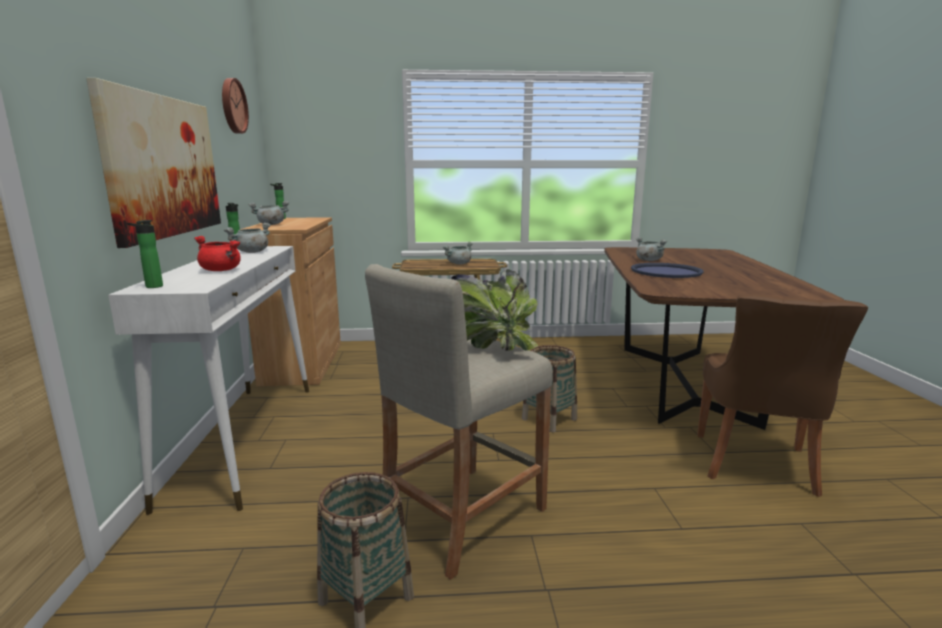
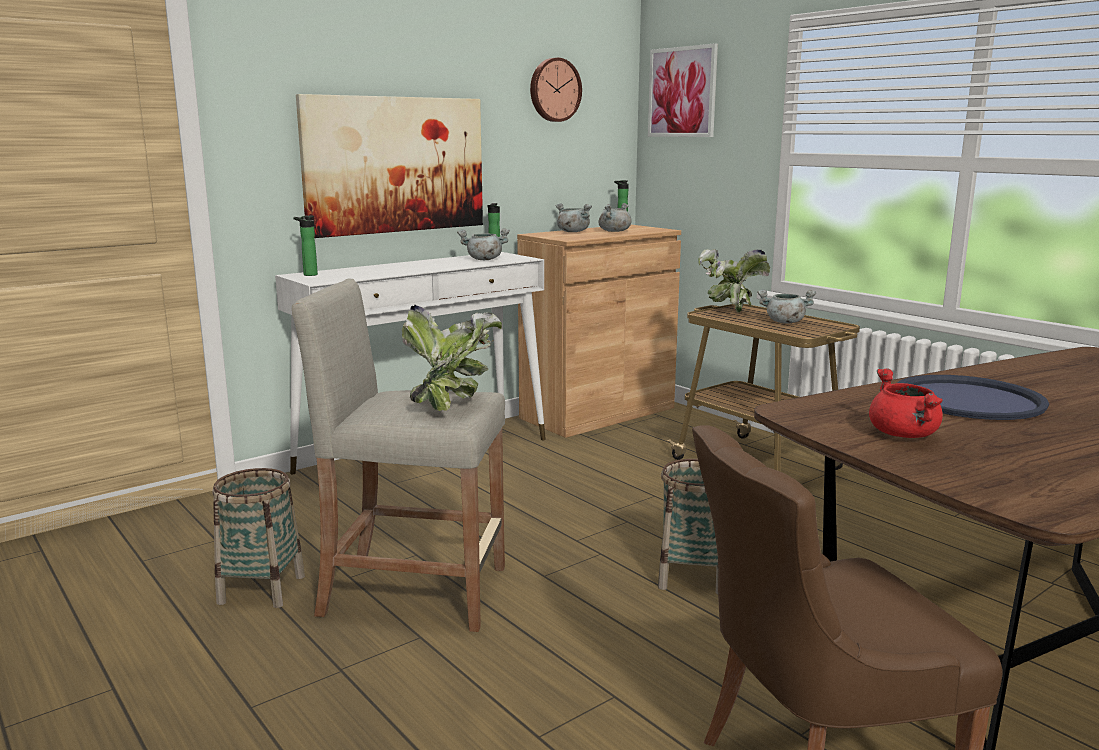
camera: 55 degrees right, 0 degrees up
red cooking pot [194,236,241,271] -> red cooking pot moved to [869,368,943,438]
grey cooking pot [636,237,667,261] -> grey cooking pot moved to [599,203,632,232]
none -> picture [648,43,718,137]
none -> potted plant [699,249,770,313]

